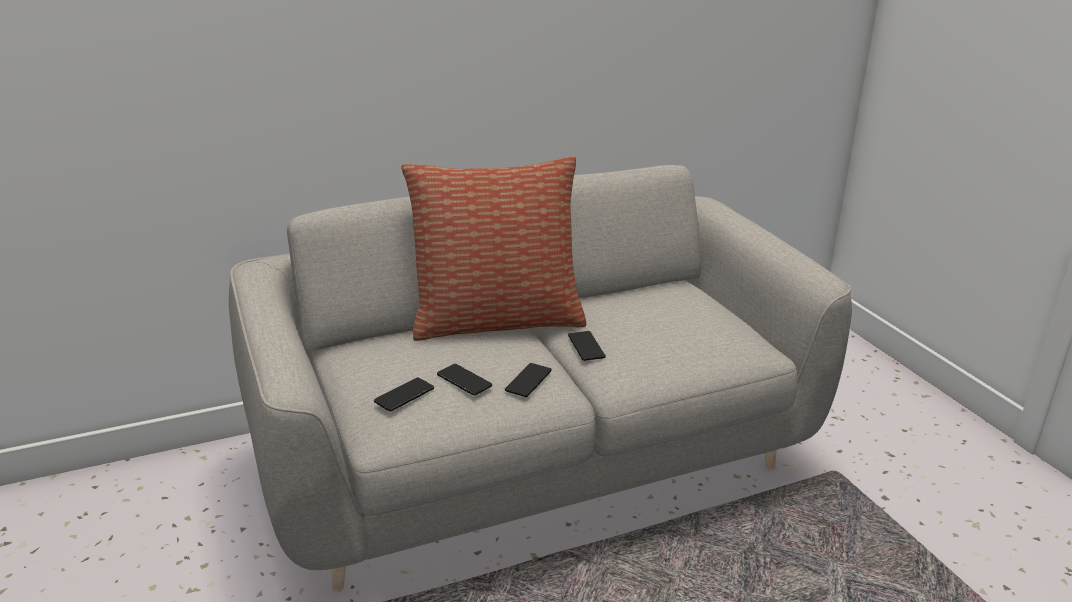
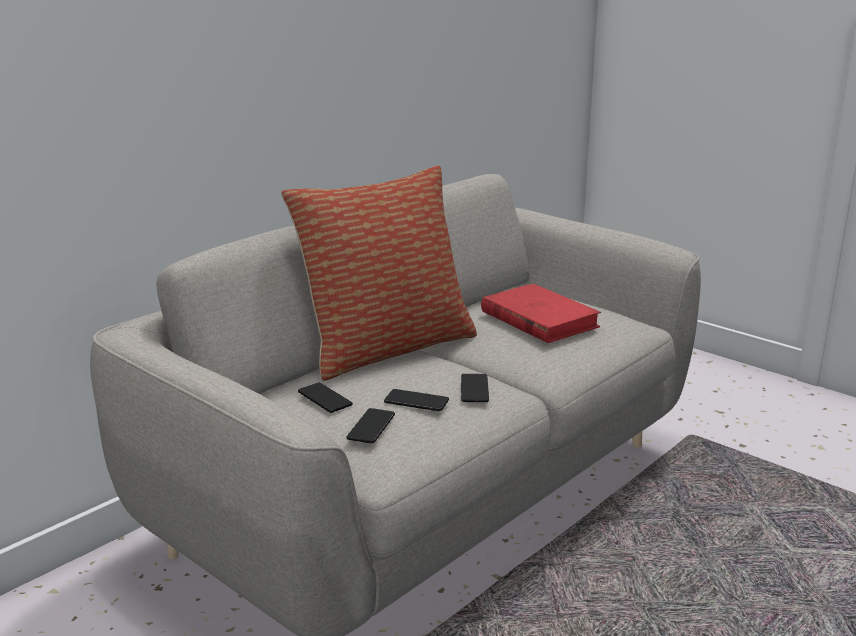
camera: 25 degrees left, 5 degrees down
phone [568,331,606,361] -> phone moved to [298,382,353,413]
none -> red book [481,284,601,343]

